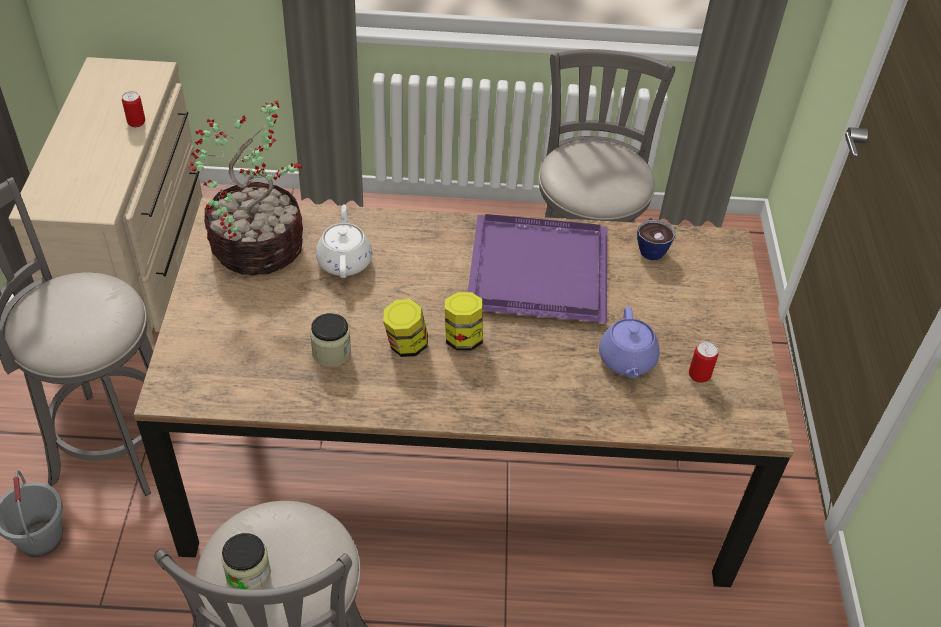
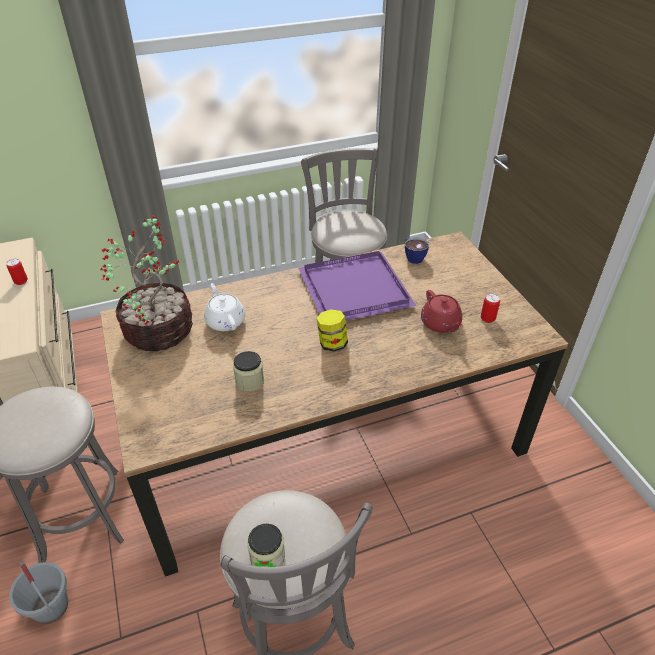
camera: 20 degrees left, 5 degrees down
jar [383,299,428,357] -> none
purple teapot [599,307,659,379] -> red teapot [421,290,463,333]

